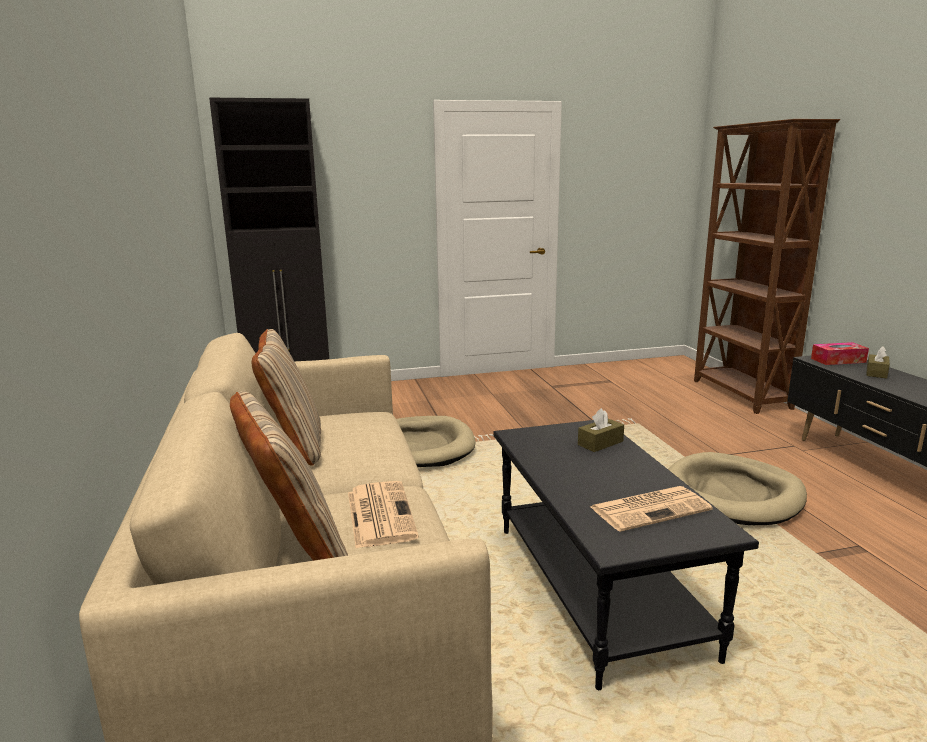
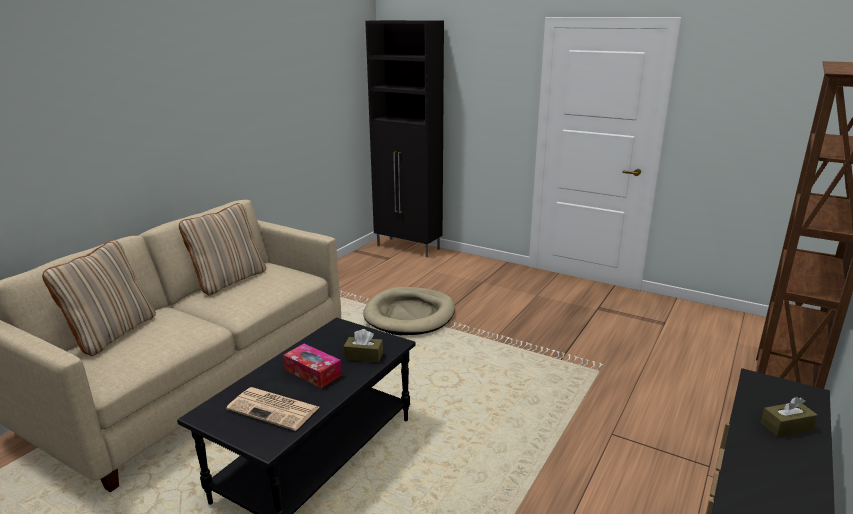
camera: 45 degrees right, 5 degrees up
newspaper [348,481,419,548] -> none
beige dog bed [668,452,807,525] -> none
tissue box [811,342,869,365] -> tissue box moved to [283,344,342,388]

